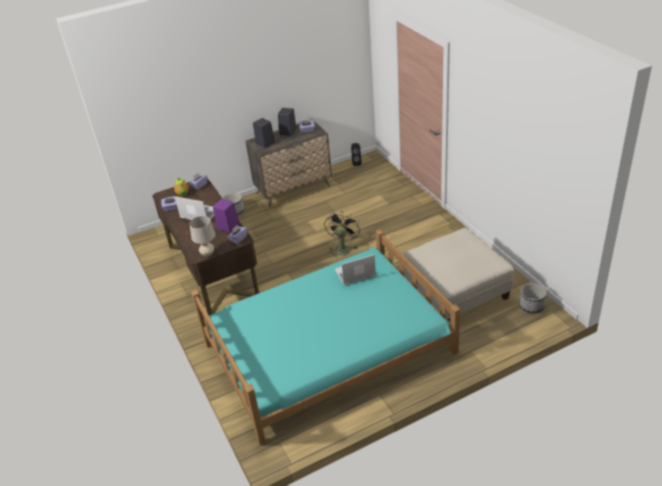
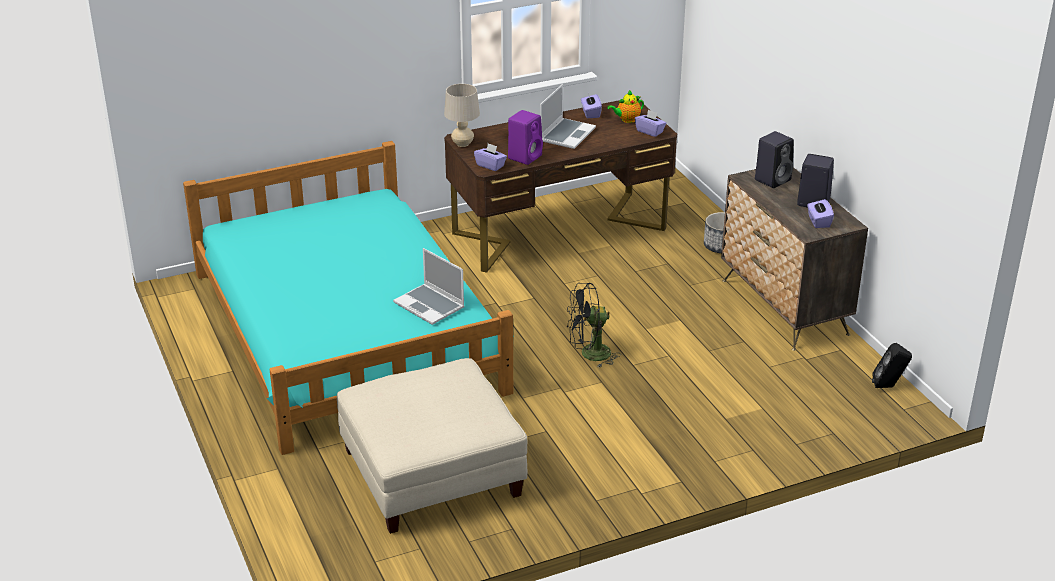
camera: 90 degrees right, 5 degrees down
black fan [324,212,360,258] -> black fan turned 150 degrees clockwise [567,283,621,368]
laptop [335,254,376,285] -> laptop turned 150 degrees clockwise [393,248,465,325]
planter [519,283,547,313] -> none

